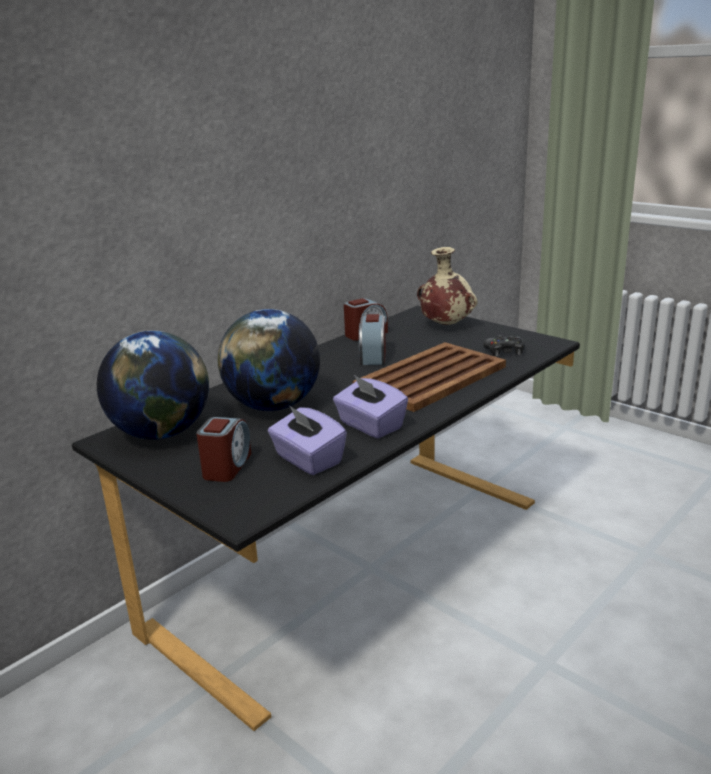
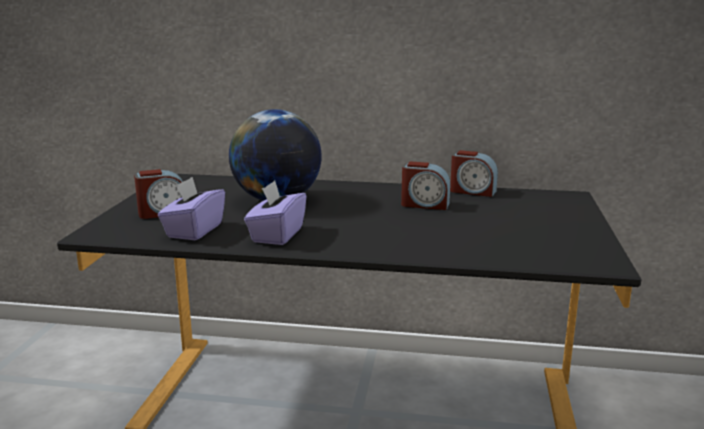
camera: 55 degrees right, 5 degrees down
globe [97,331,209,440] -> none
brown tray [352,342,506,412] -> none
alarm clock [359,314,386,365] -> alarm clock turned 135 degrees counterclockwise [401,161,451,210]
beige vase [417,247,478,325] -> none
black game controller [483,335,525,356] -> none

